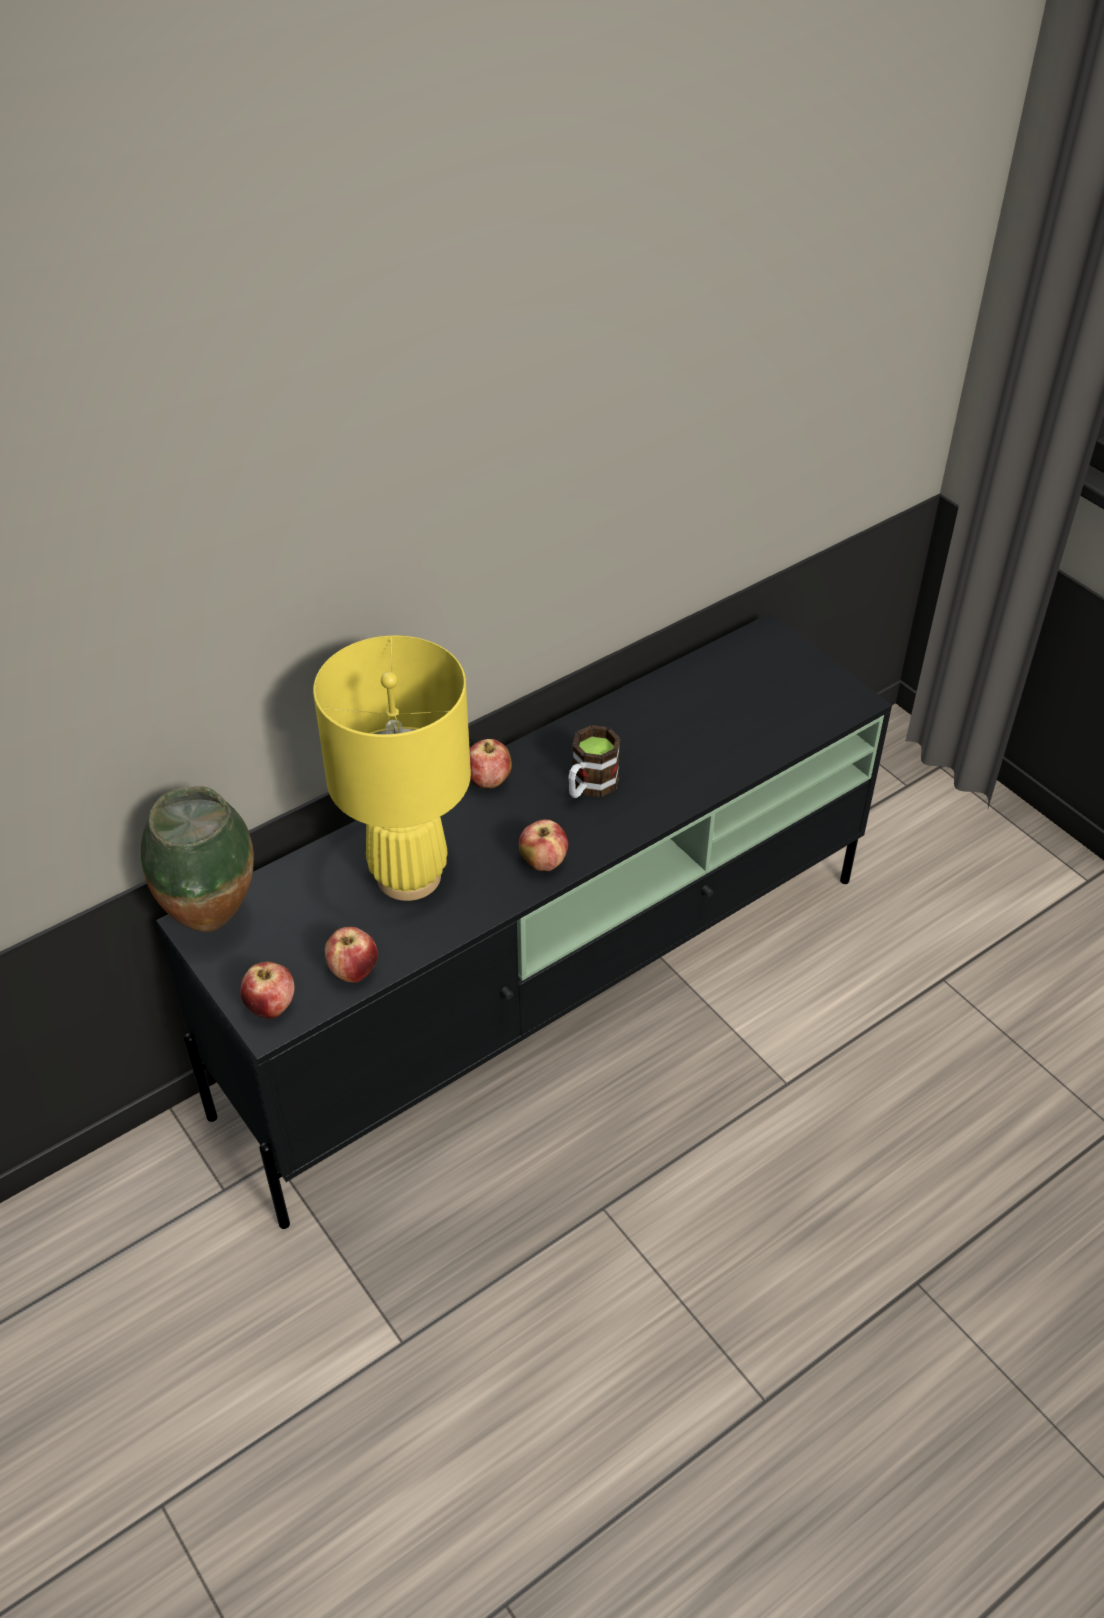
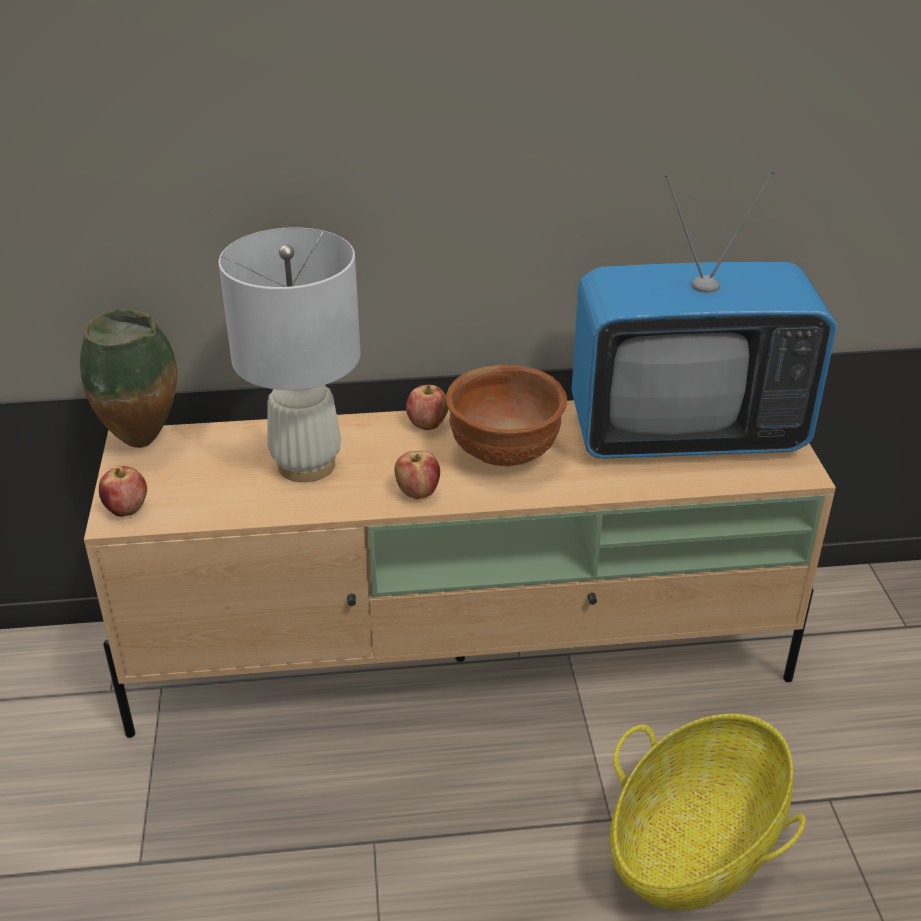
camera: 30 degrees right, 10 degrees down
black tv stand [156,613,892,1229] -> beige tv stand [84,400,836,738]
yellow table lamp [313,635,471,901] -> white table lamp [218,227,361,482]
apple [325,927,378,982] -> none
mug [568,725,621,798] -> brown bowl [446,365,567,466]
none -> television [572,171,837,458]
none -> basket [610,714,806,910]

